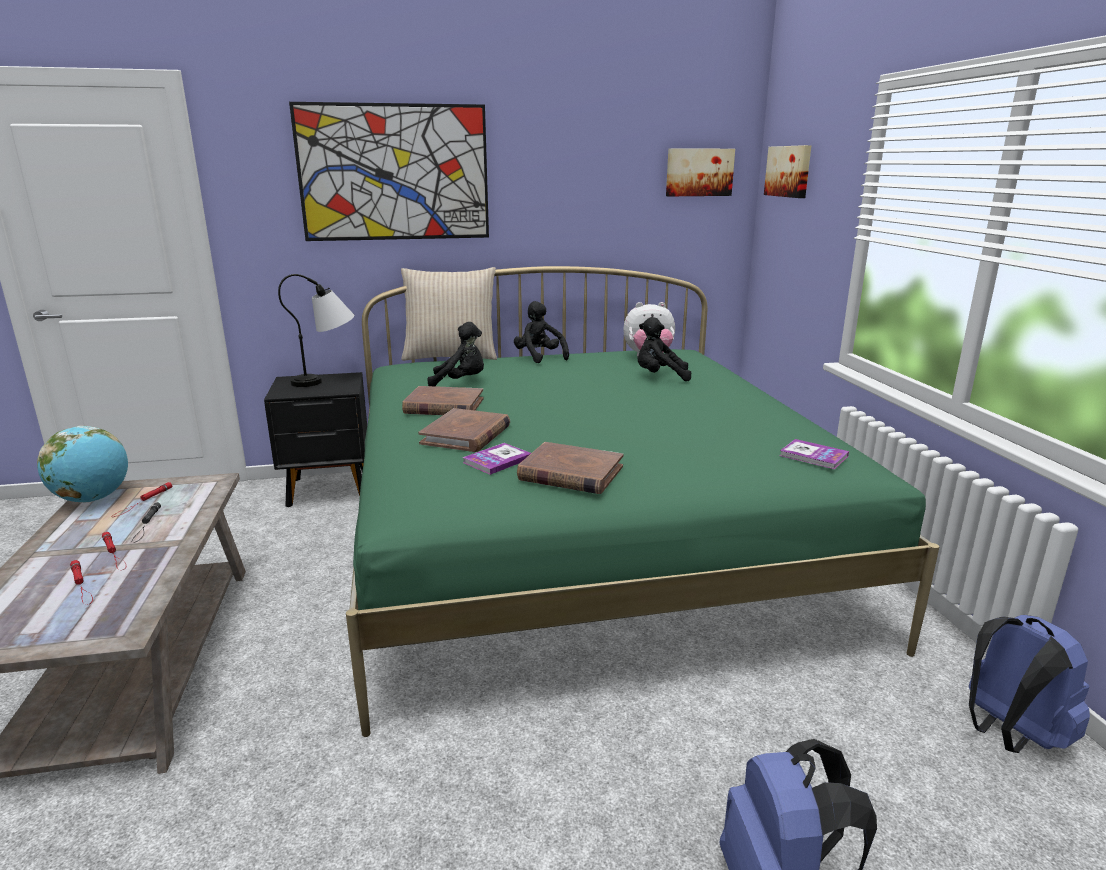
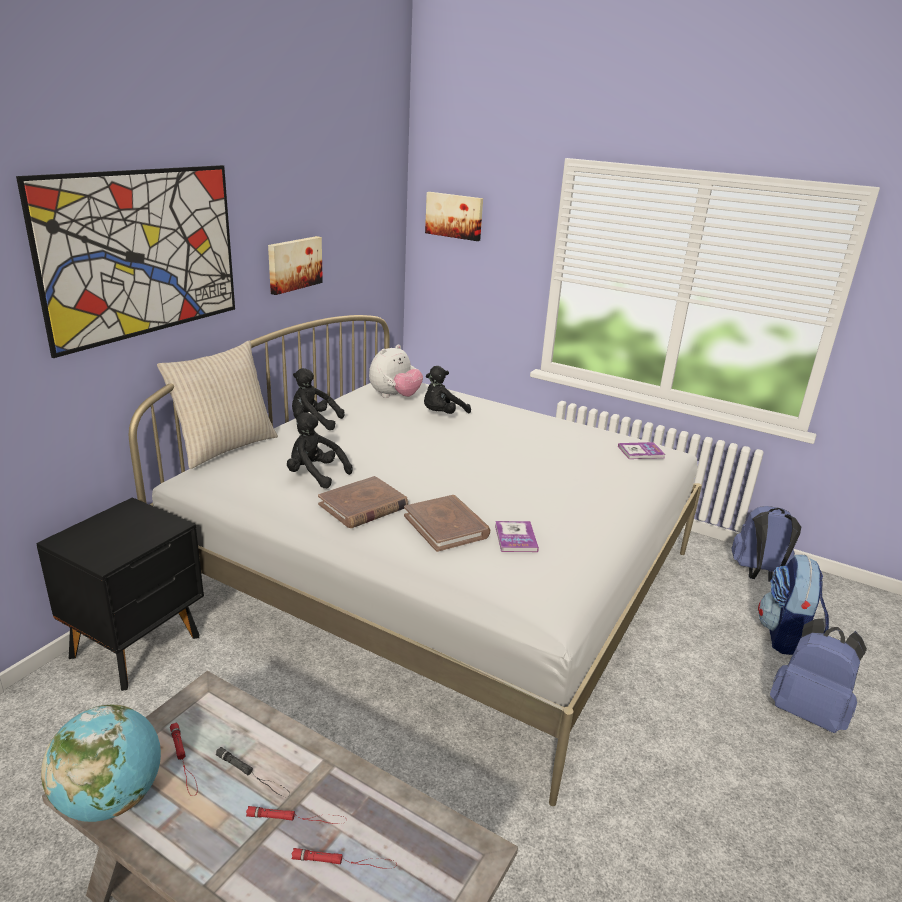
camera: 50 degrees left, 5 degrees up
table lamp [278,274,354,387] -> none
green bed [346,266,939,737] -> white bed [129,315,702,806]
black plush toy [428,322,484,386] -> black plush toy turned 105 degrees counterclockwise [287,412,353,488]
brown book [517,442,624,494] -> none
picture [666,148,735,196] -> picture moved to [268,236,323,295]
none -> backpack [758,555,829,655]

